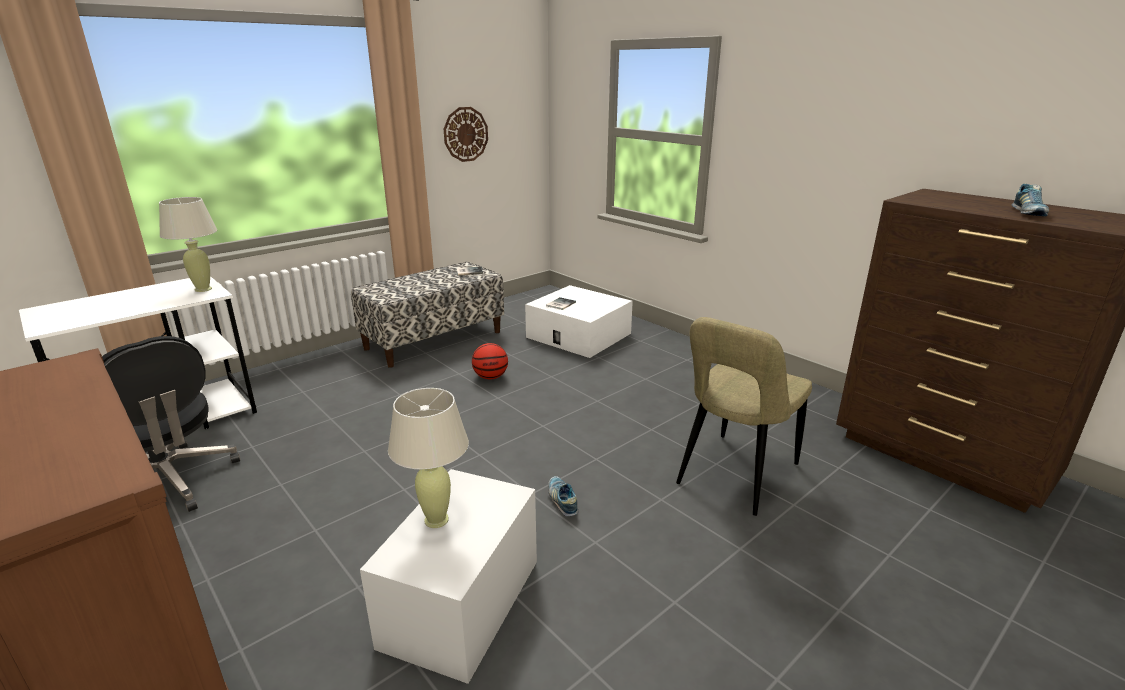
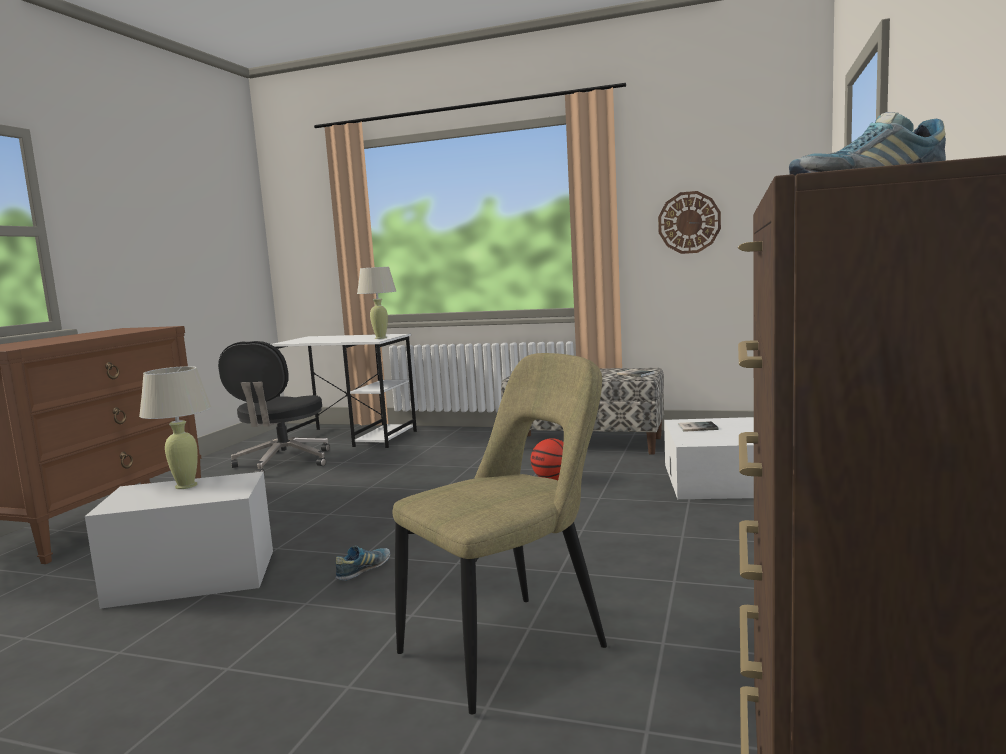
camera: 60 degrees right, 15 degrees down
beige chair [676,317,812,516] -> beige chair turned 135 degrees clockwise [393,353,607,714]

